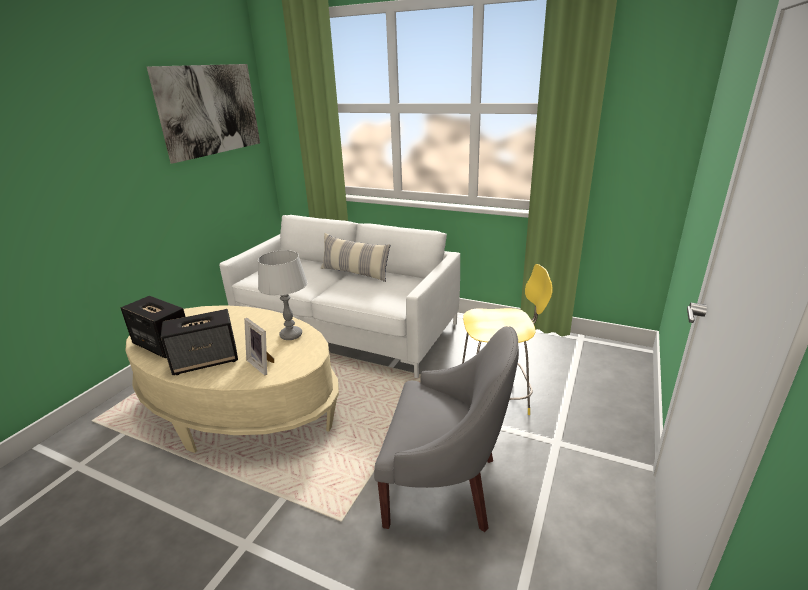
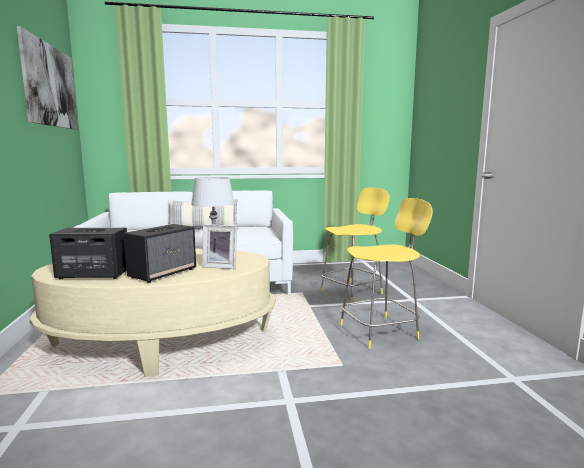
camera: 35 degrees left, 15 degrees down
grey armchair [374,326,519,532] -> yellow stool [340,198,433,349]

